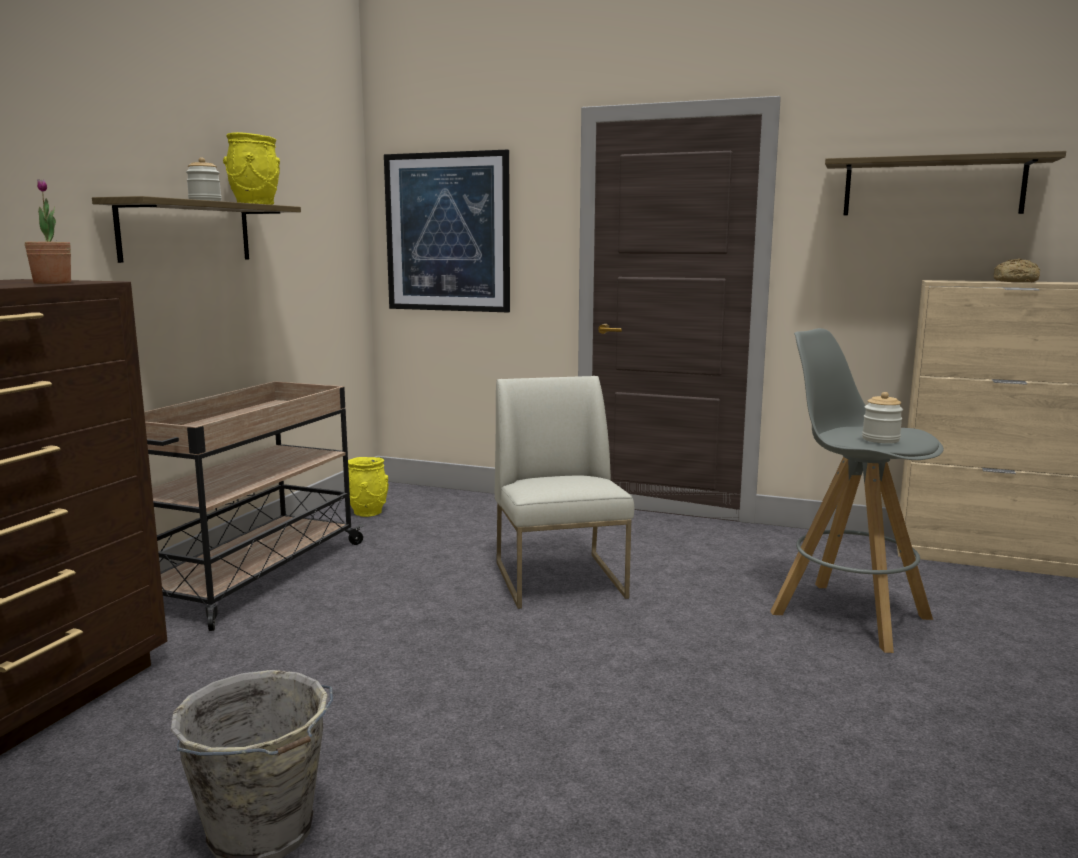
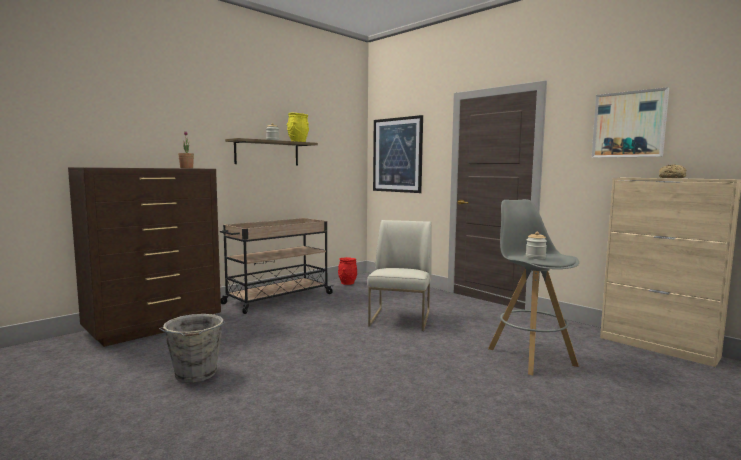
camera: 25 degrees right, 5 degrees down
yellow vase [348,457,389,517] -> red vase [338,257,357,285]
shelf [825,151,1066,215] -> picture [592,87,669,158]

